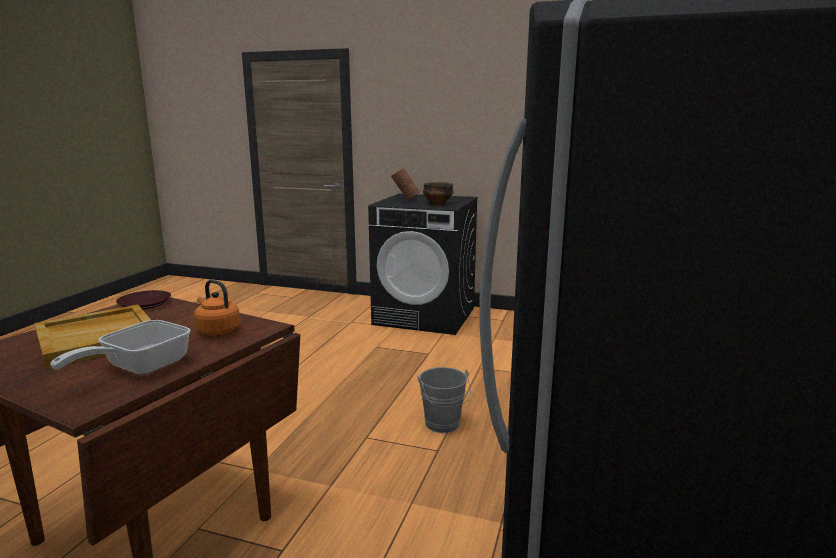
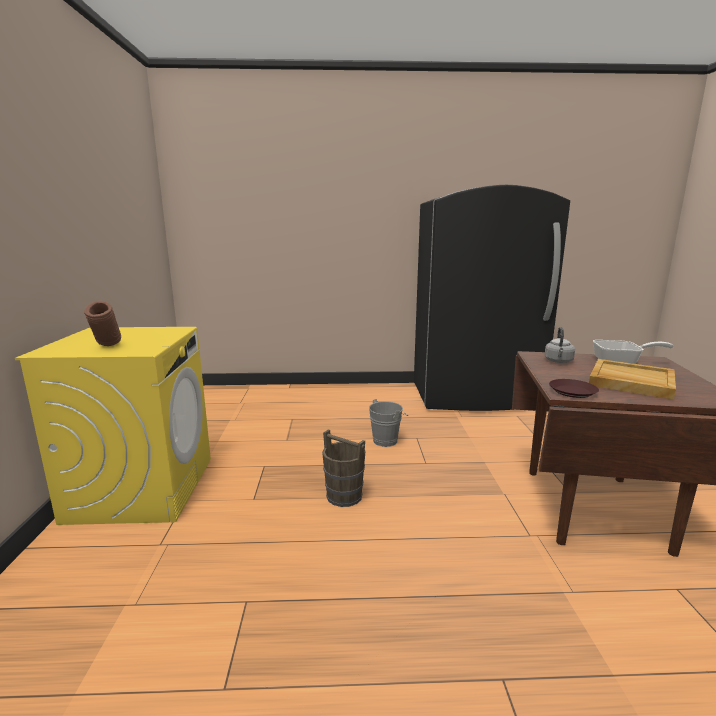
camera: 110 degrees left, 0 degrees up
orange kettle [194,280,240,335] -> grey kettle [545,327,575,363]
black washing machine [368,194,478,335] -> yellow washing machine [15,327,211,525]
bowl [423,182,453,204] -> none
none -> brown bucket [322,429,366,507]

